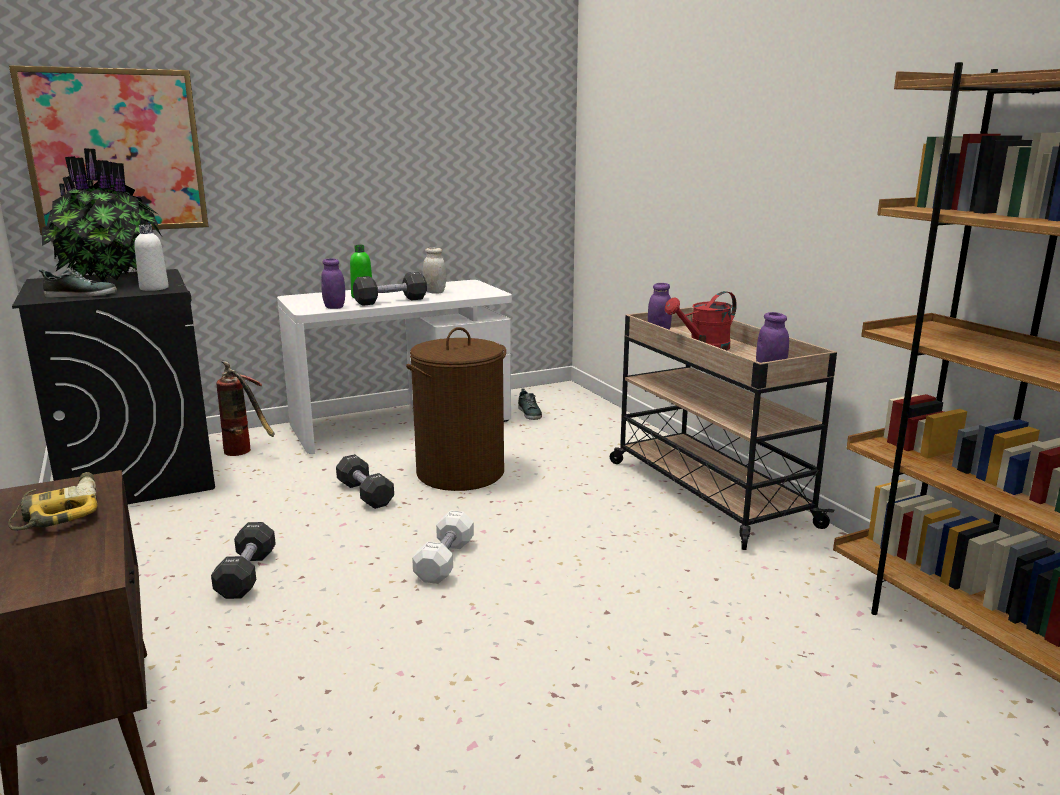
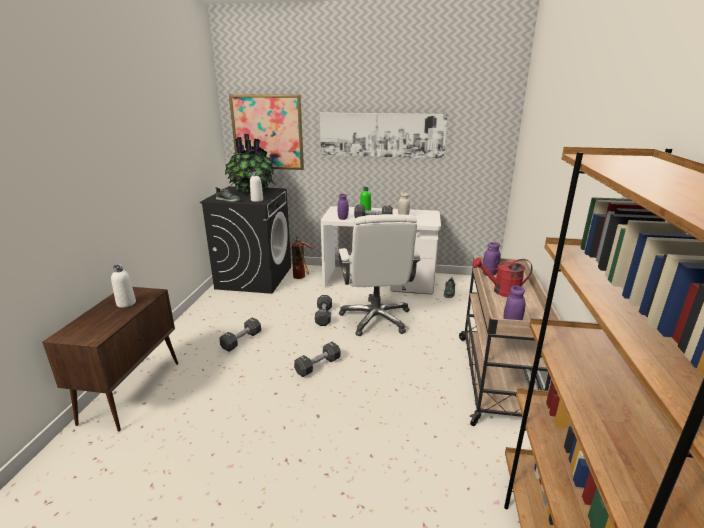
camera: 35 degrees right, 5 degrees up
power drill [8,472,98,530] -> white bottle [111,264,136,308]
brown laundry basket [406,327,506,491] -> white office chair [339,214,421,336]
white dumbbell [412,510,474,584] -> black dumbbell [294,342,340,377]
none -> picture [320,112,448,159]

